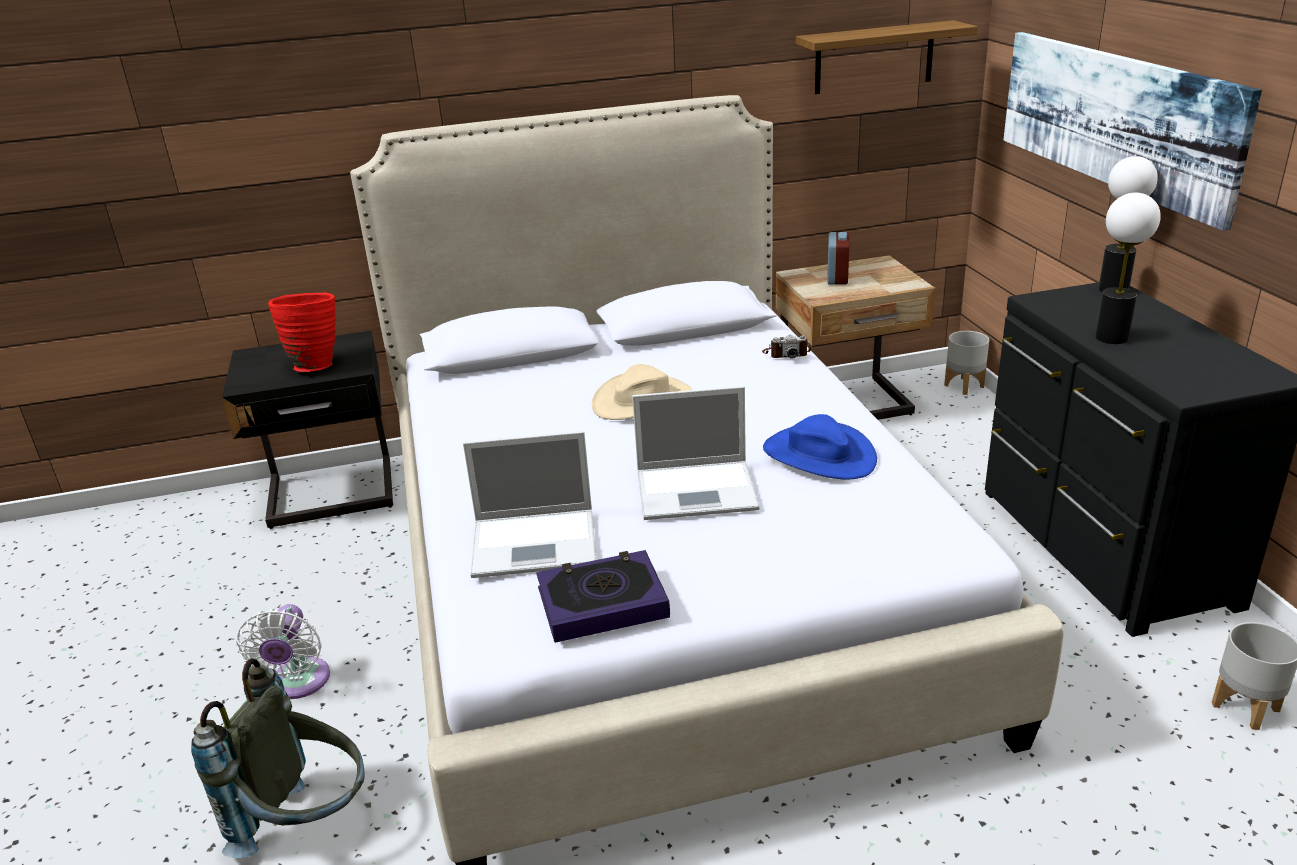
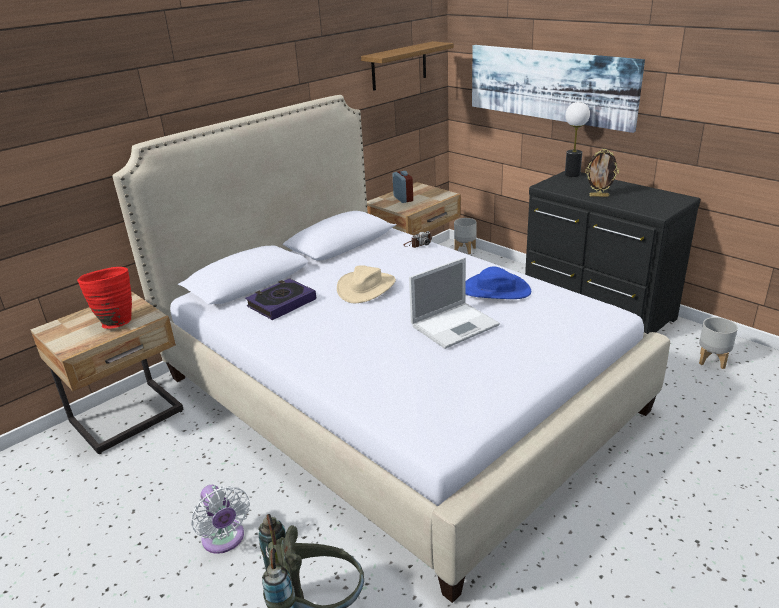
camera: 30 degrees left, 0 degrees up
black nightstand [222,331,393,529] -> beige nightstand [30,291,184,454]
laptop [463,431,596,578] -> none
book [536,550,670,643] -> book moved to [245,278,316,320]
table lamp [1095,193,1161,344] -> picture frame [585,149,619,197]

